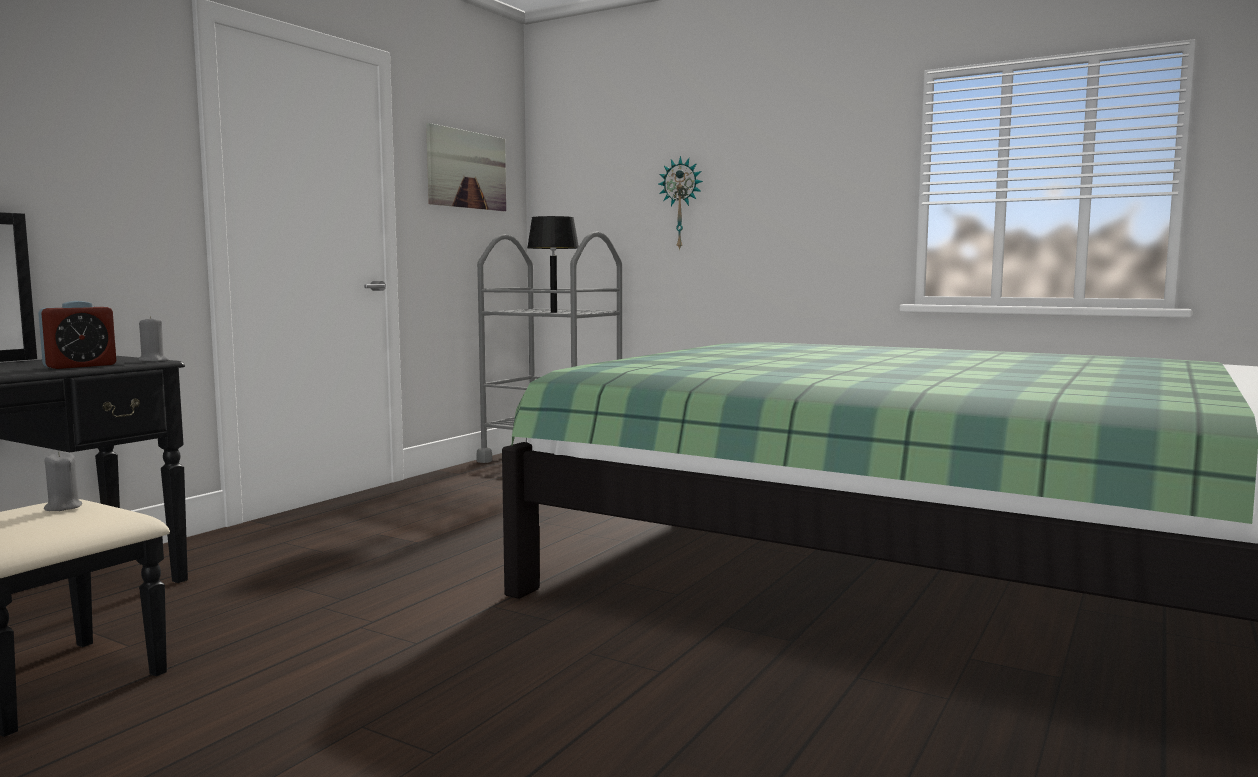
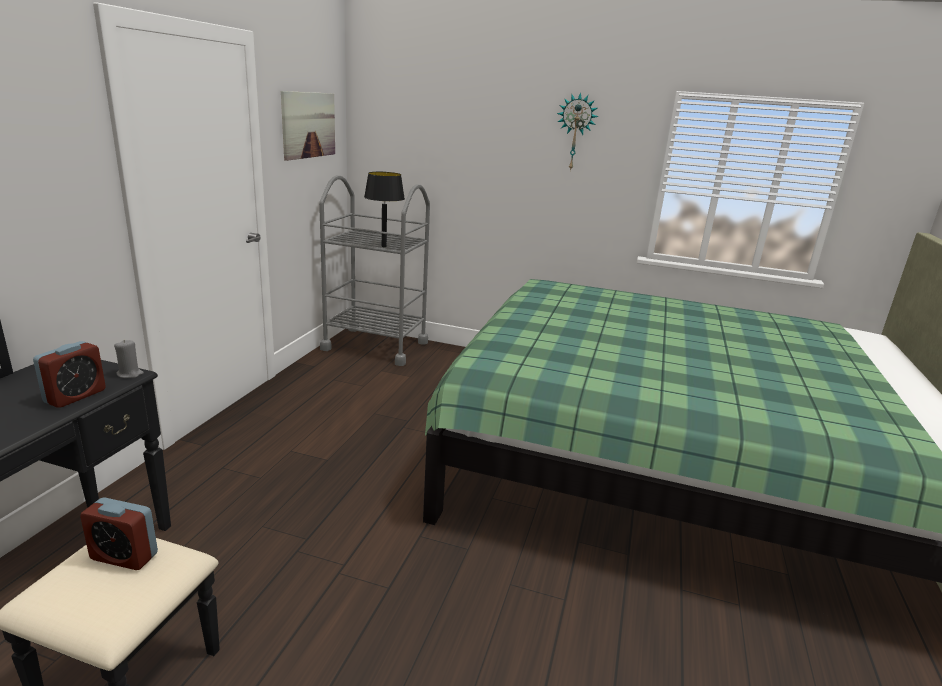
camera: 15 degrees left, 15 degrees up
grey candle [44,451,82,511] -> alarm clock [80,497,158,570]
wall clock [659,156,703,251] -> wall clock moved to [557,92,598,171]

